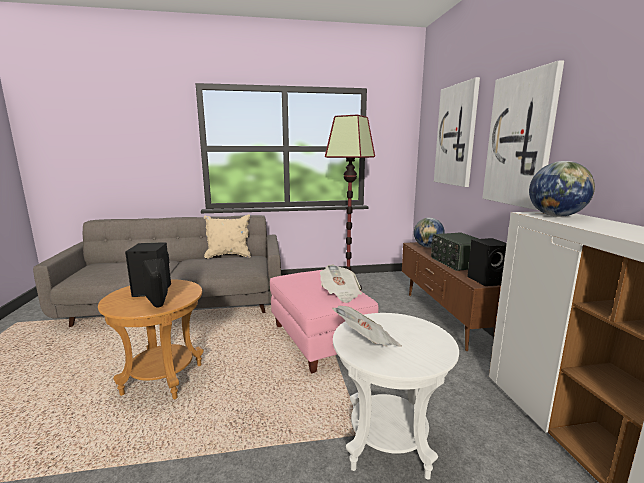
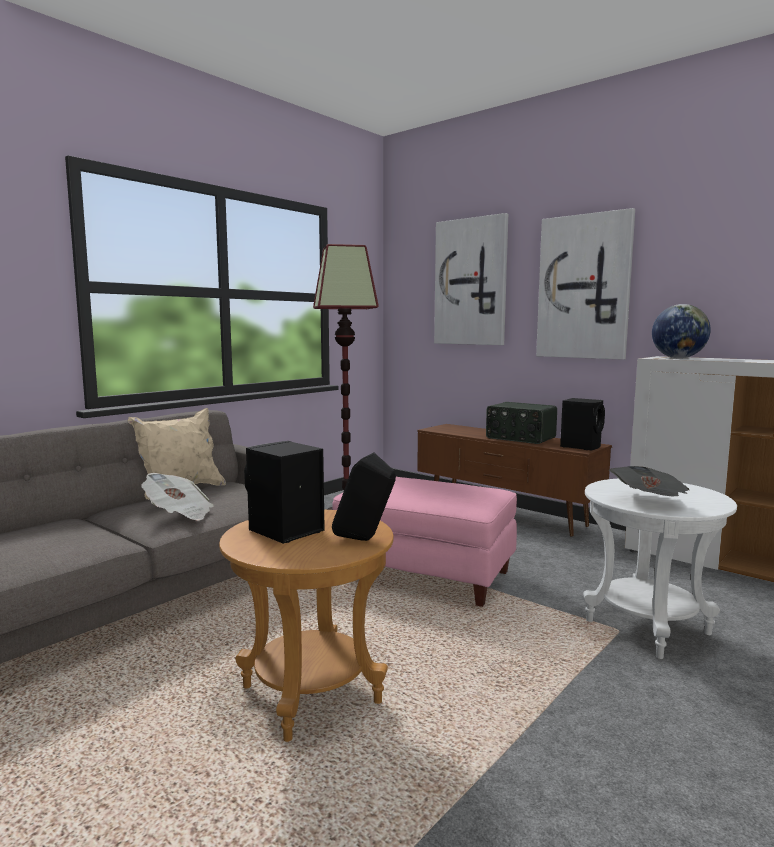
camera: 40 degrees left, 5 degrees down
newspaper [320,265,362,303] -> newspaper moved to [141,473,214,521]
globe [414,218,445,248] -> none

